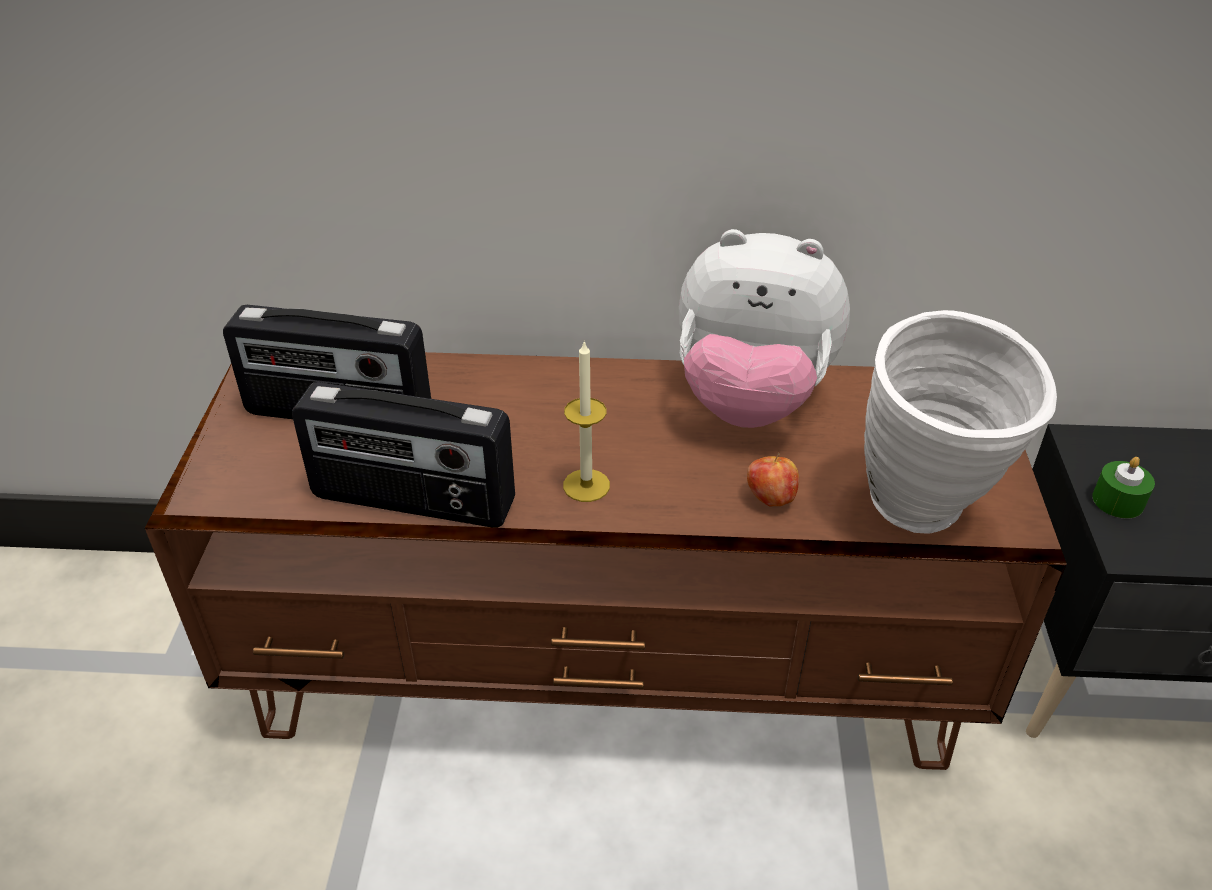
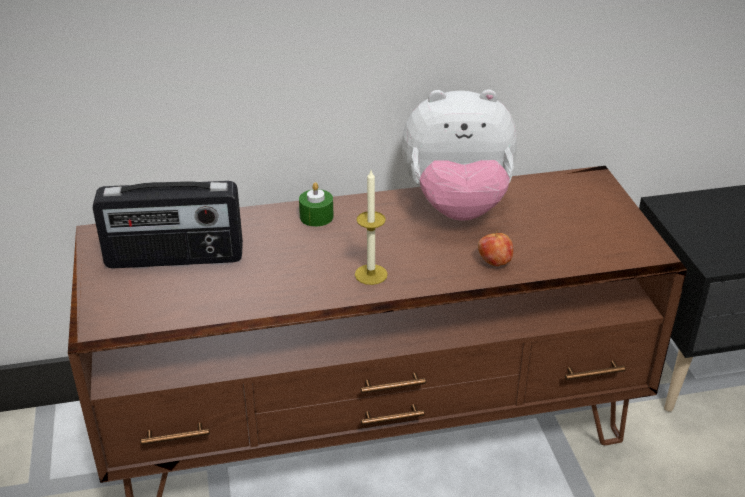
camera: 15 degrees left, 5 degrees down
radio [292,382,515,528] -> none
white vase [864,310,1057,533] -> none
green candle [1092,457,1155,519] -> green candle moved to [299,182,334,227]

